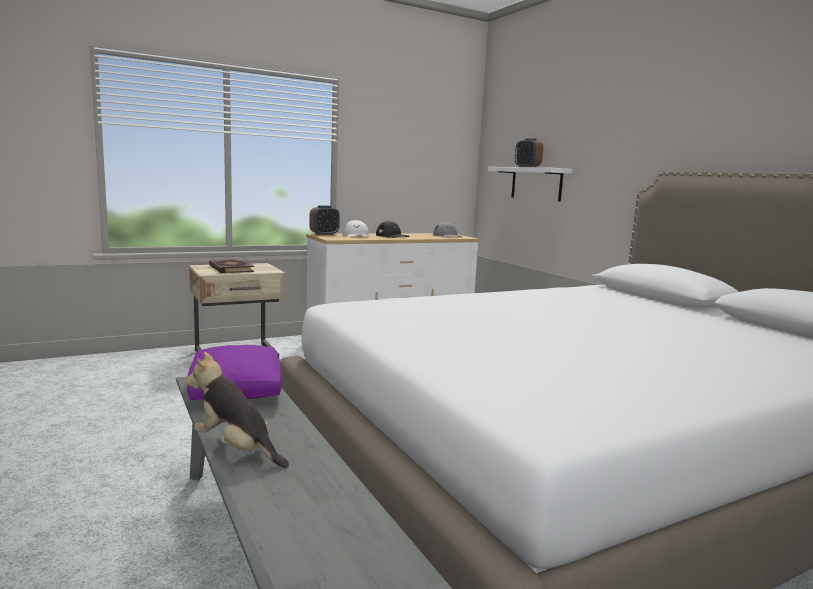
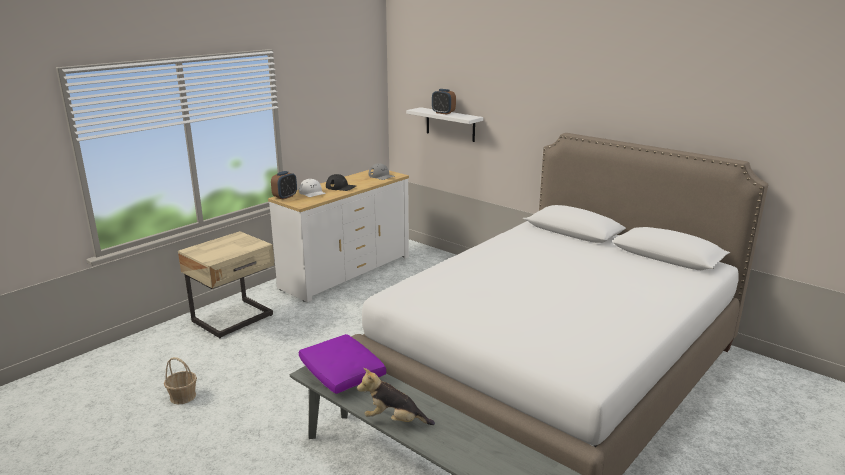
camera: 20 degrees left, 10 degrees up
book [209,259,255,273] -> none
none -> basket [164,357,197,404]

